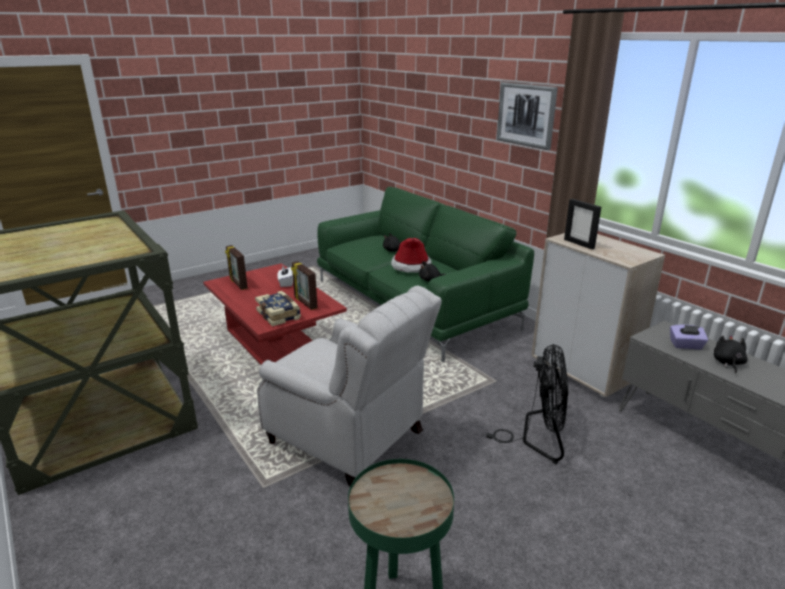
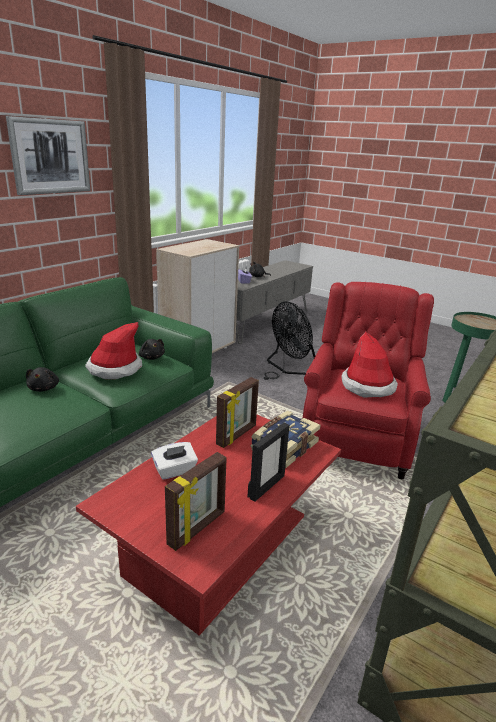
camera: 110 degrees left, 0 degrees up
white armchair [257,286,442,487] -> red armchair [302,282,434,479]
black fan [486,344,568,464] -> black fan turned 60 degrees clockwise [263,301,315,380]
picture frame [564,199,601,249] -> picture frame moved to [247,423,290,502]
none -> hat [342,332,398,398]

